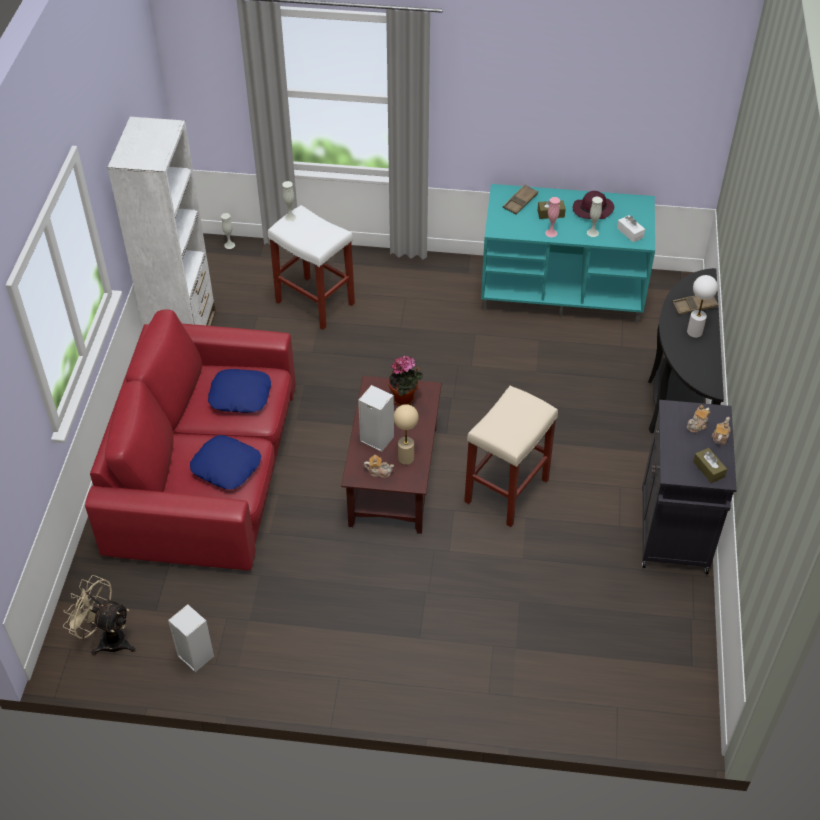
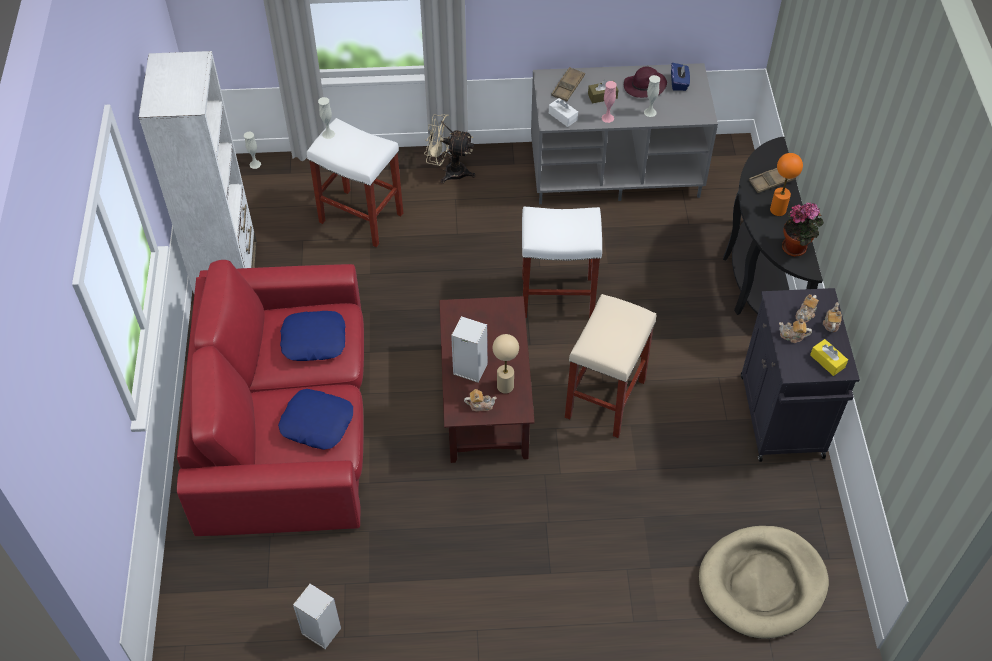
camera: 10 degrees left, 5 degrees up
beige fan [63,575,135,655] -> beige fan moved to [424,114,476,184]
potted plant [388,356,423,406] -> potted plant moved to [782,203,824,257]
turquoise tv stand [481,184,655,324] -> grey tv stand [531,63,718,204]
white tissue box [617,215,645,242] -> white tissue box moved to [549,98,578,127]
white table lamp [687,275,718,338] -> orange table lamp [770,153,803,216]
brown tissue box [693,448,727,483] -> yellow tissue box [810,339,848,376]
none -> white stool [522,207,602,318]
none -> blue tissue box [671,63,690,91]
none -> beige dog bed [699,526,829,639]
none -> teapot [779,319,812,343]

